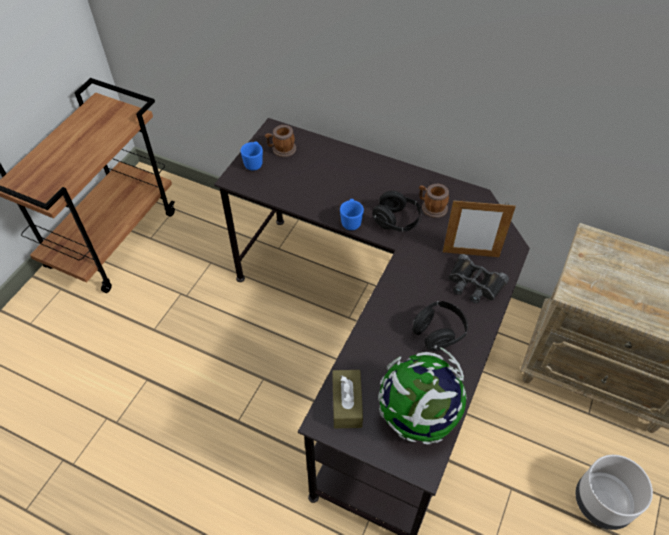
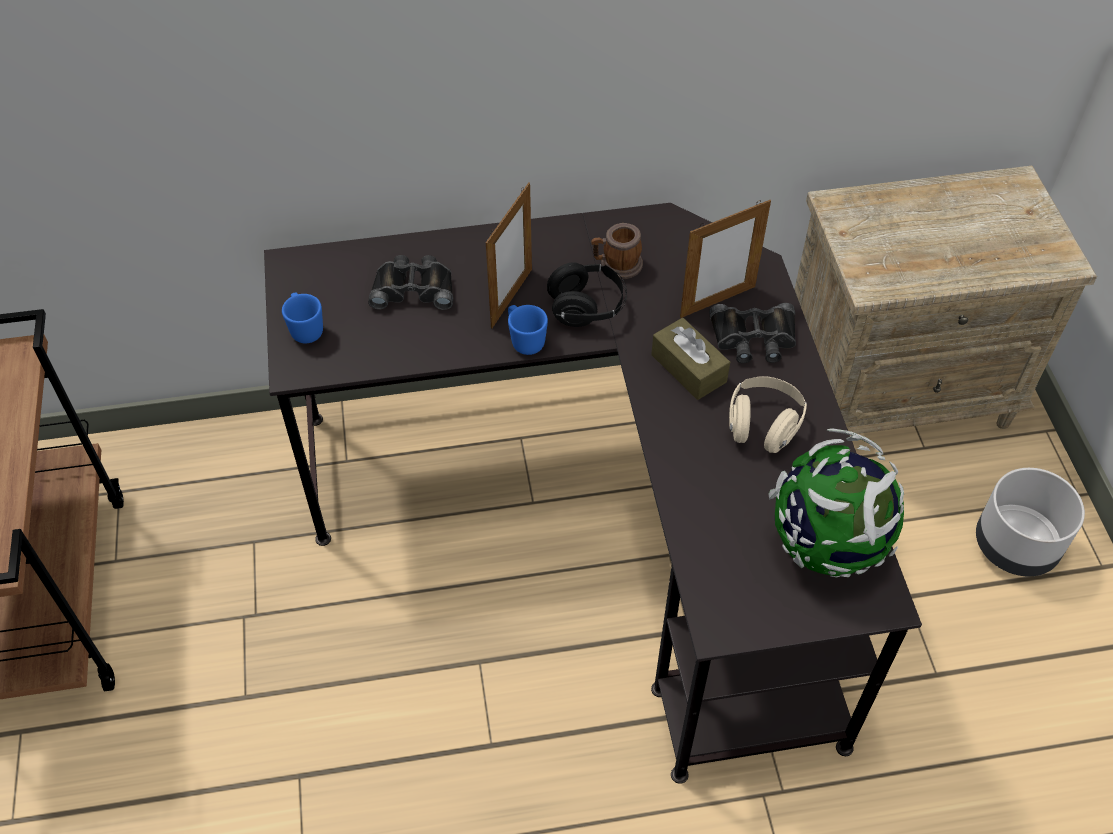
camera: 35 degrees left, 0 degrees up
mug [265,125,296,157] -> none
brown tissue box [333,370,363,428] -> brown tissue box moved to [651,318,730,400]
black headphones [412,301,468,351] -> beige headphones [729,376,807,453]
none -> black binoculars [368,255,453,310]
none -> picture frame [486,183,532,328]

